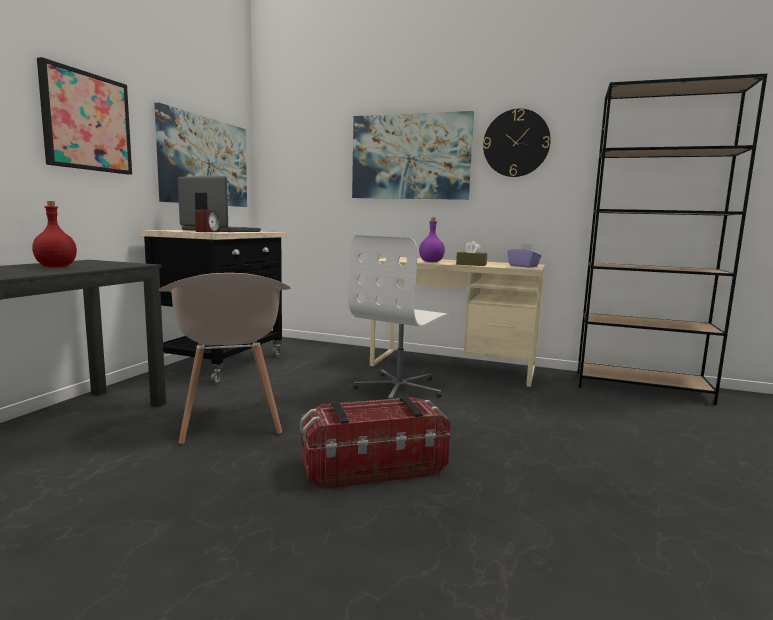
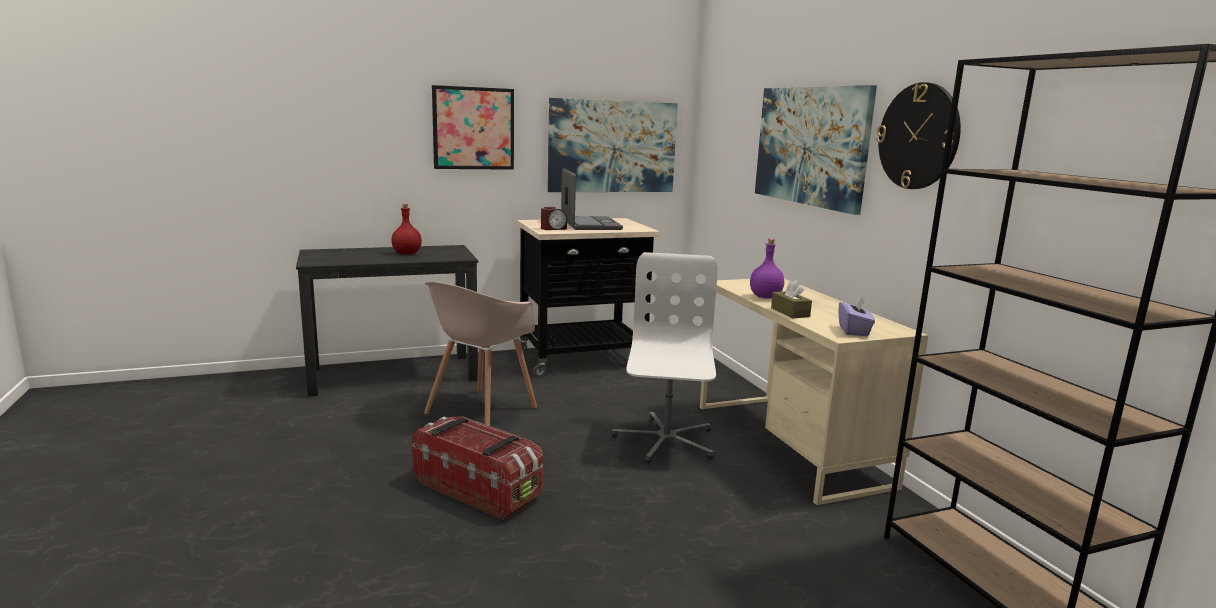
camera: 50 degrees right, 5 degrees up
white office chair [348,235,449,399] -> white office chair turned 105 degrees clockwise [611,252,718,464]

